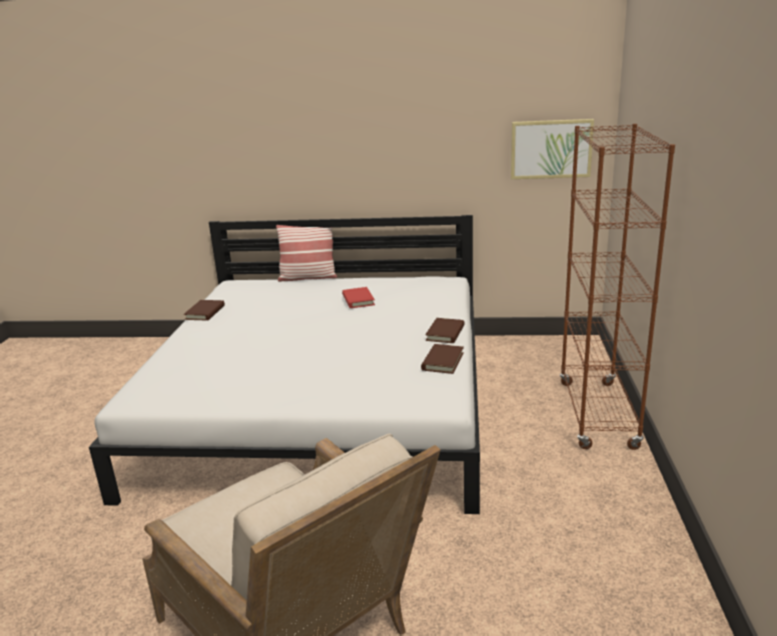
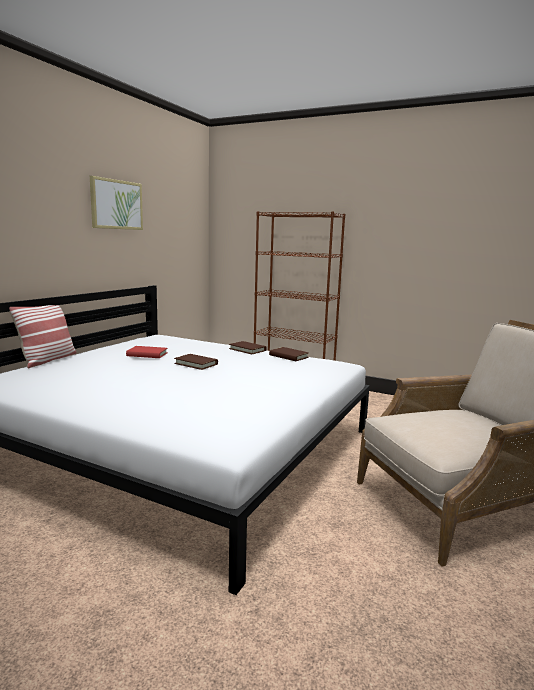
camera: 70 degrees left, 10 degrees down
brown book [184,300,225,320] -> brown book moved to [174,354,218,370]
picture [511,119,594,179] -> picture moved to [90,176,143,230]

